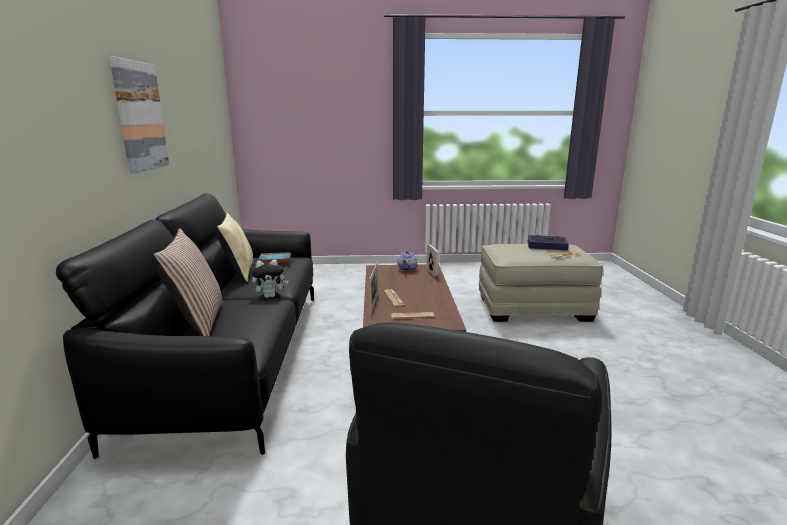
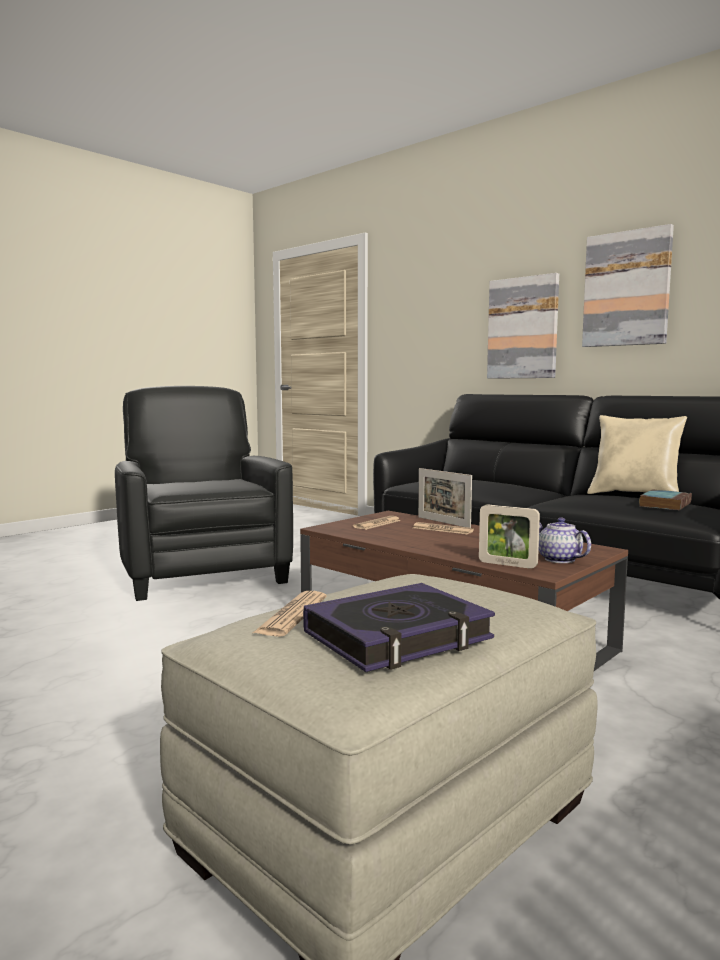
camera: 135 degrees right, 10 degrees down
pillow [153,228,223,336] -> none
plush toy [251,259,289,298] -> none
none -> picture [487,273,559,379]

